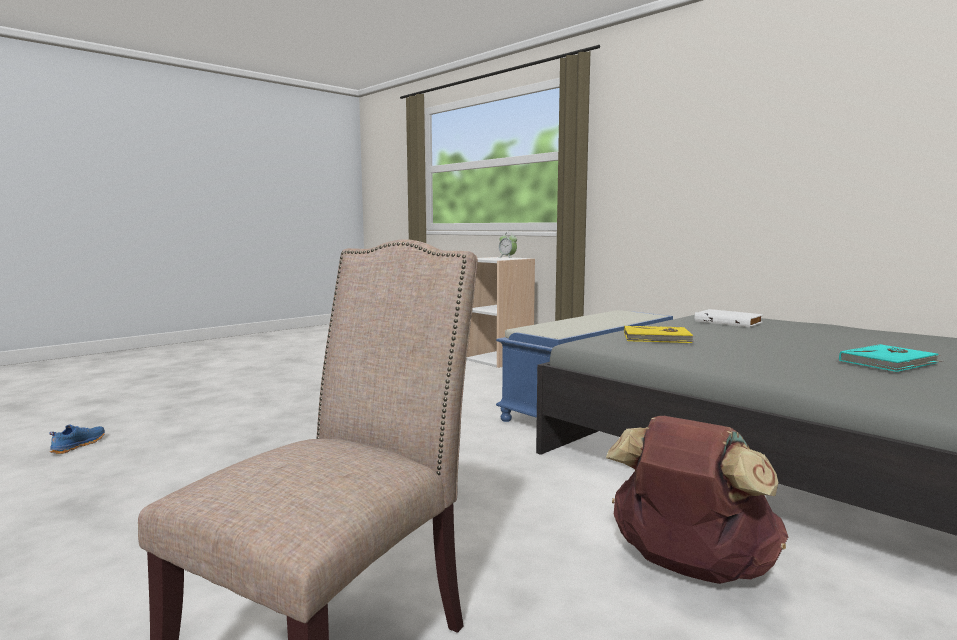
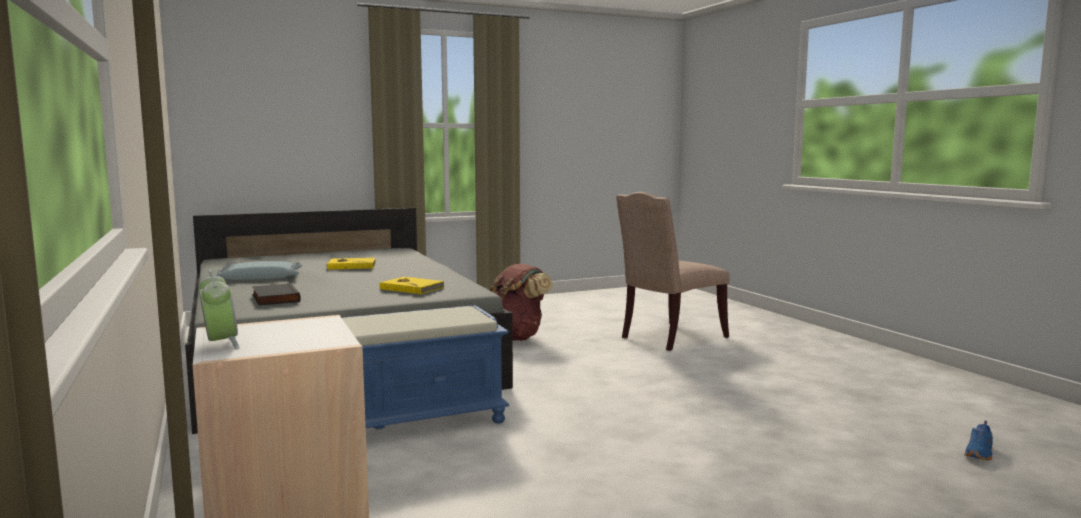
camera: 160 degrees left, 0 degrees up
white book [694,309,764,327] -> black book [252,283,301,305]
turquoise book [839,344,942,372] -> yellow book [326,258,376,269]
none -> blue pillow [215,261,302,280]

